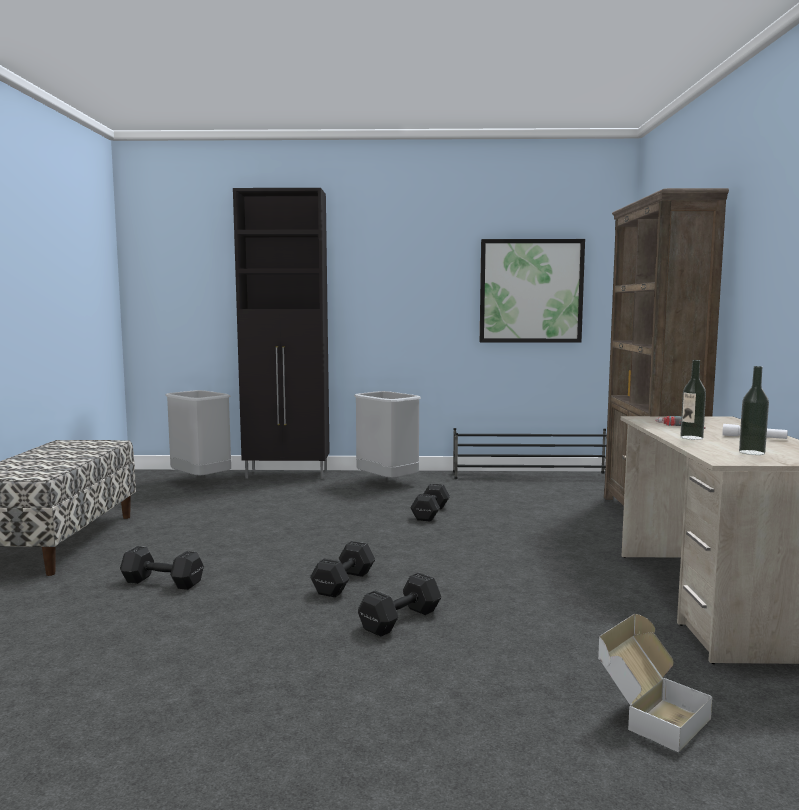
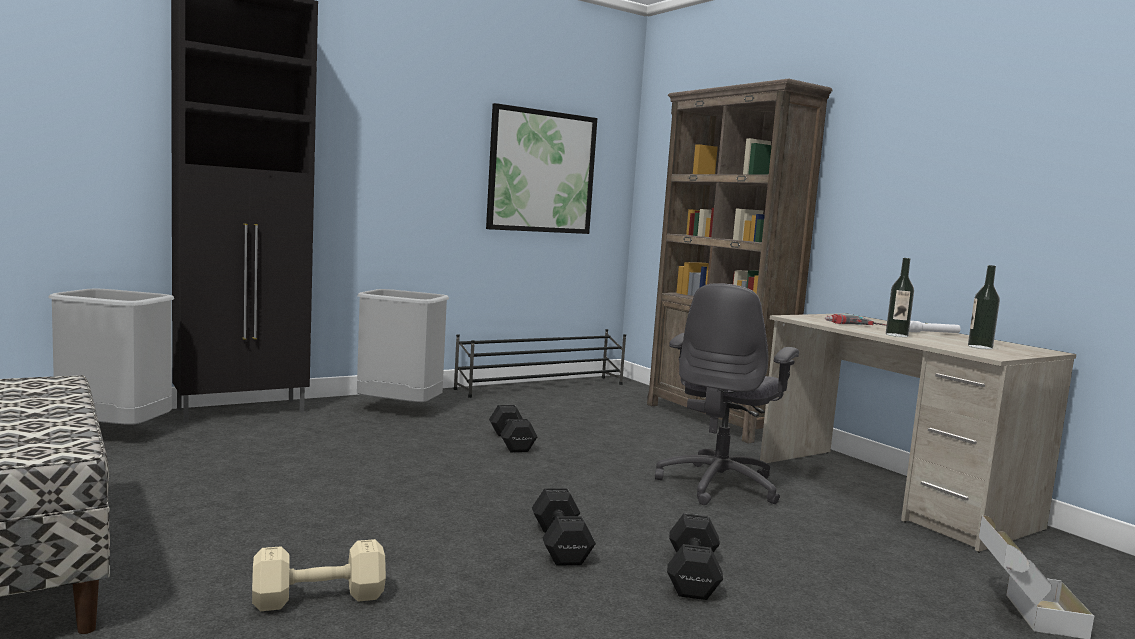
camera: 35 degrees left, 0 degrees up
black dumbbell [120,546,204,590] -> beige dumbbell [252,539,386,611]
none -> grey office chair [655,283,799,505]

